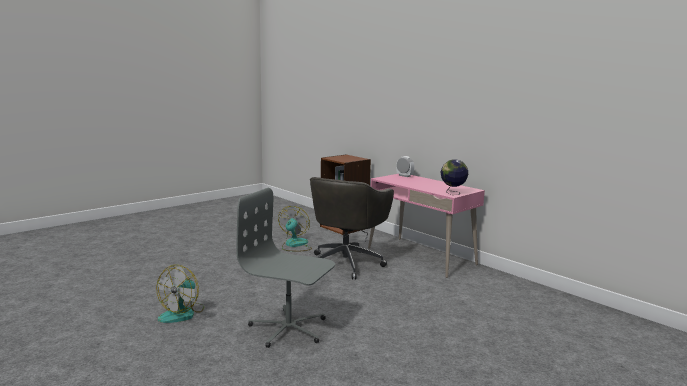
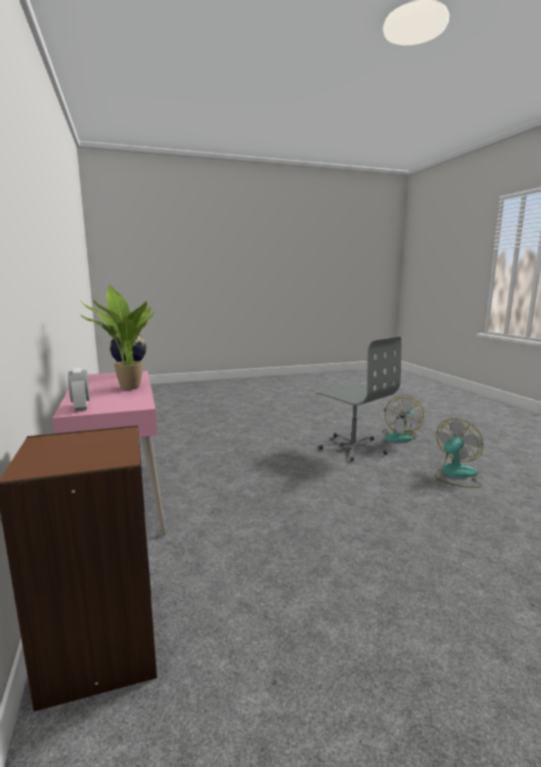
camera: 155 degrees left, 0 degrees up
fan [278,206,312,252] -> fan moved to [383,395,424,442]
grey office chair [310,177,394,280] -> none
none -> potted plant [80,285,155,390]

